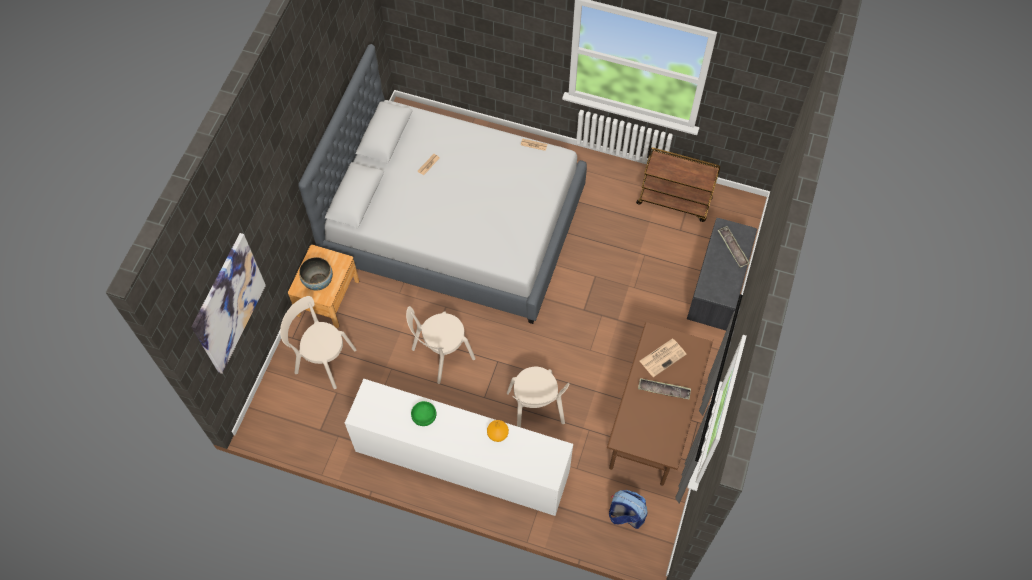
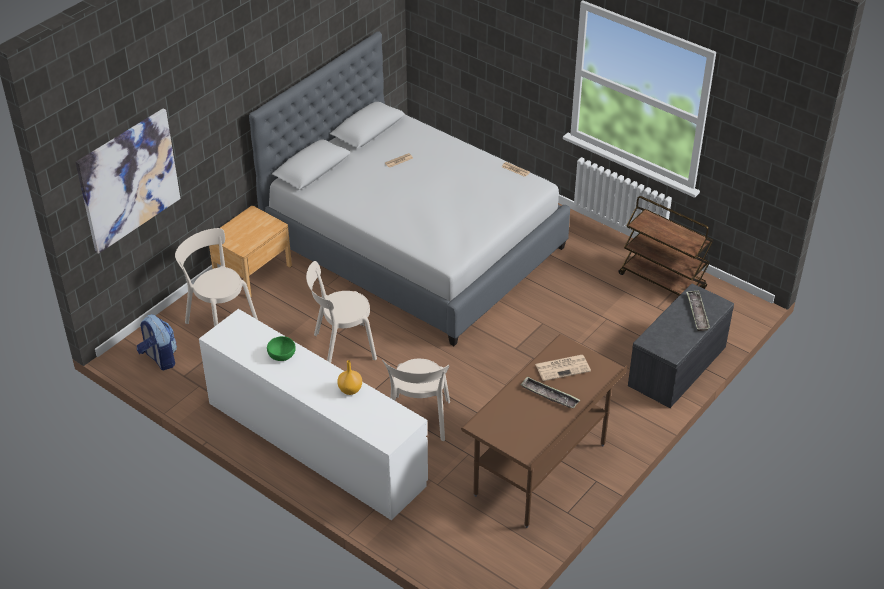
camera: 20 degrees right, 20 degrees down
bowl [299,257,333,291] -> none
backpack [609,490,647,529] -> backpack moved to [137,314,177,370]

